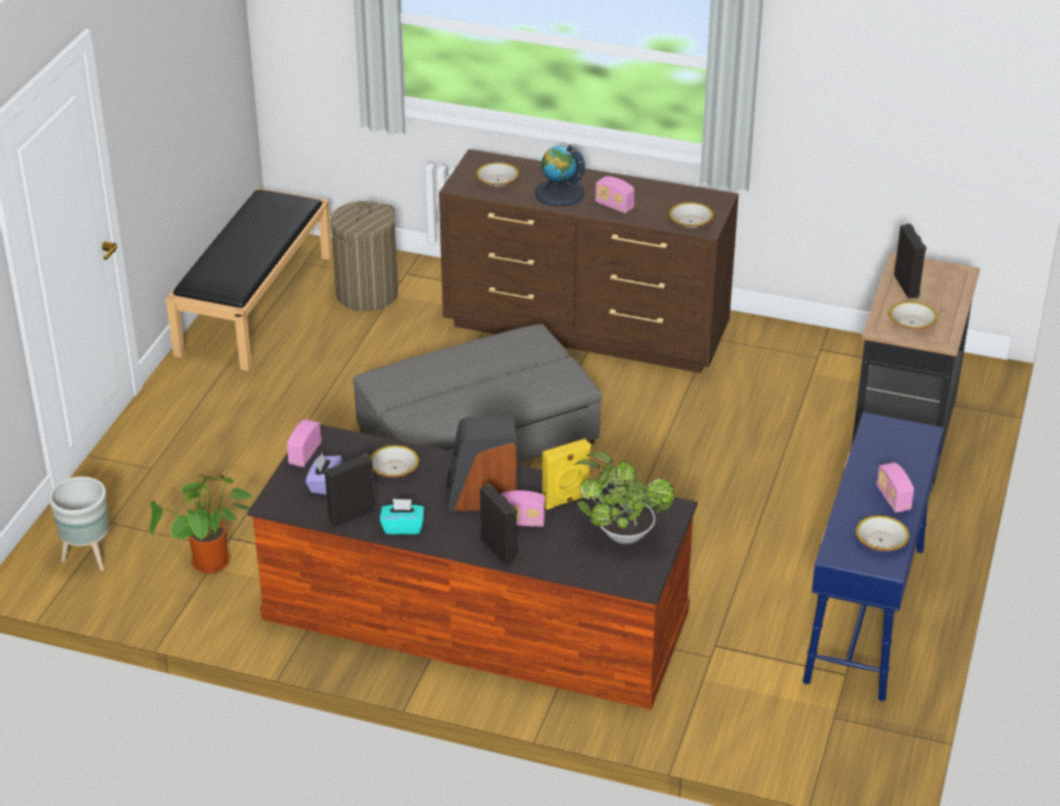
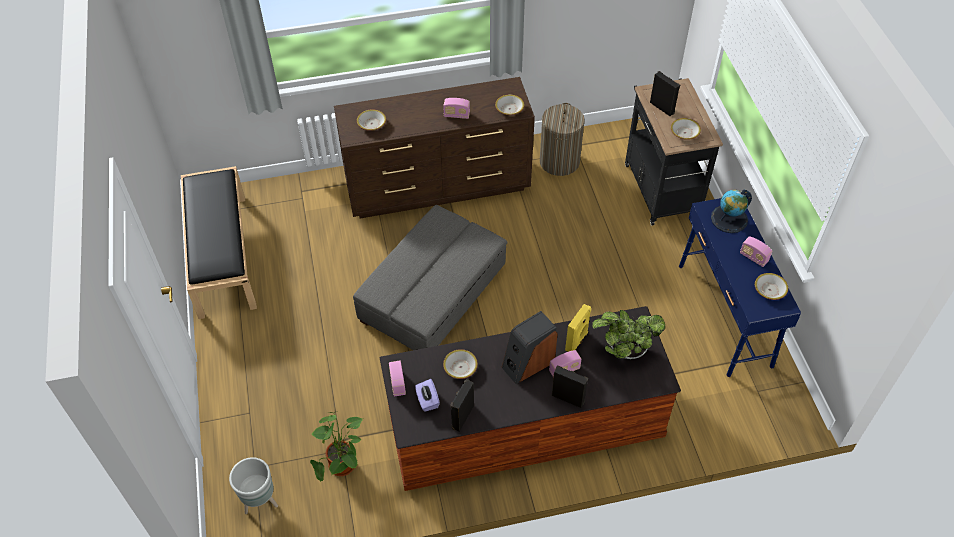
camera: 30 degrees left, 15 degrees up
laundry basket [330,201,398,311] -> laundry basket moved to [540,103,585,176]
turquoise tissue box [380,499,424,534] -> none
globe [534,145,585,207] -> globe moved to [711,190,752,233]

